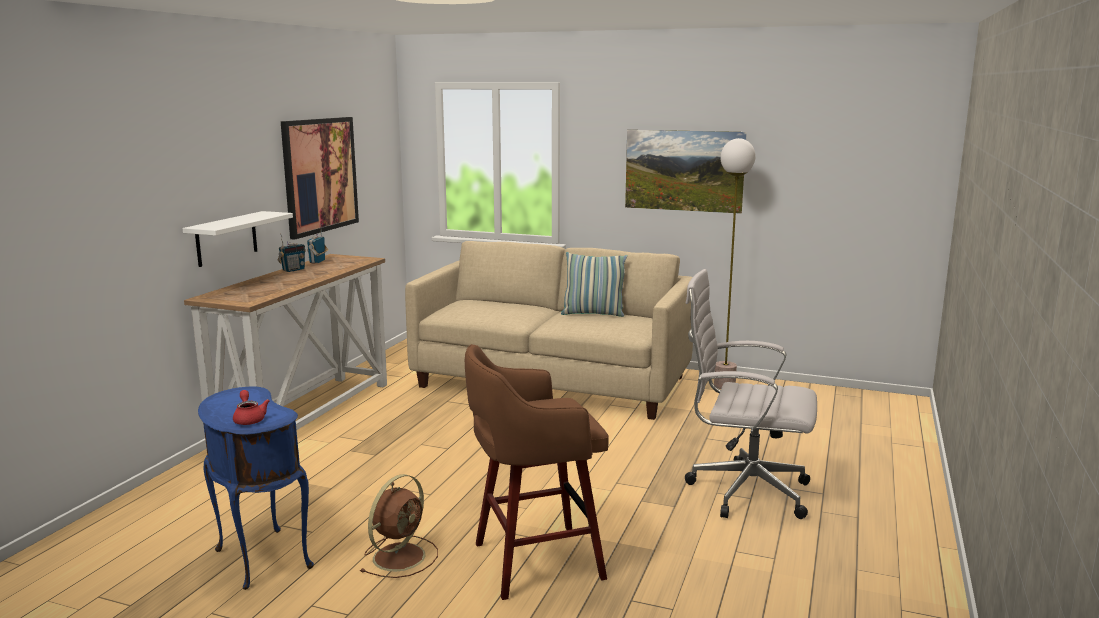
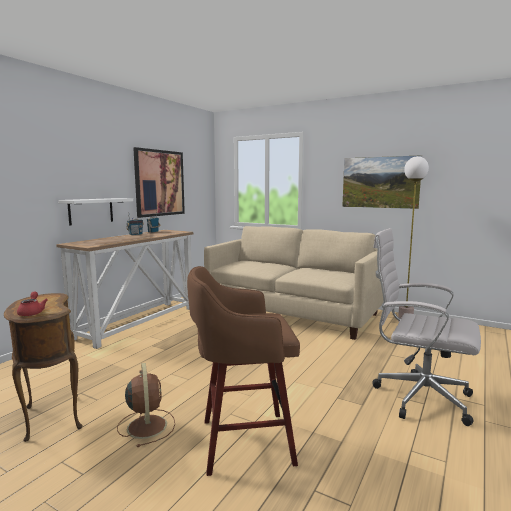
camera: 10 degrees right, 5 degrees down
blue side table [198,386,314,590] -> brown side table [4,293,82,442]
brown fan [360,474,438,578] -> brown fan turned 60 degrees counterclockwise [117,363,175,447]
pillow [561,252,627,317] -> none

